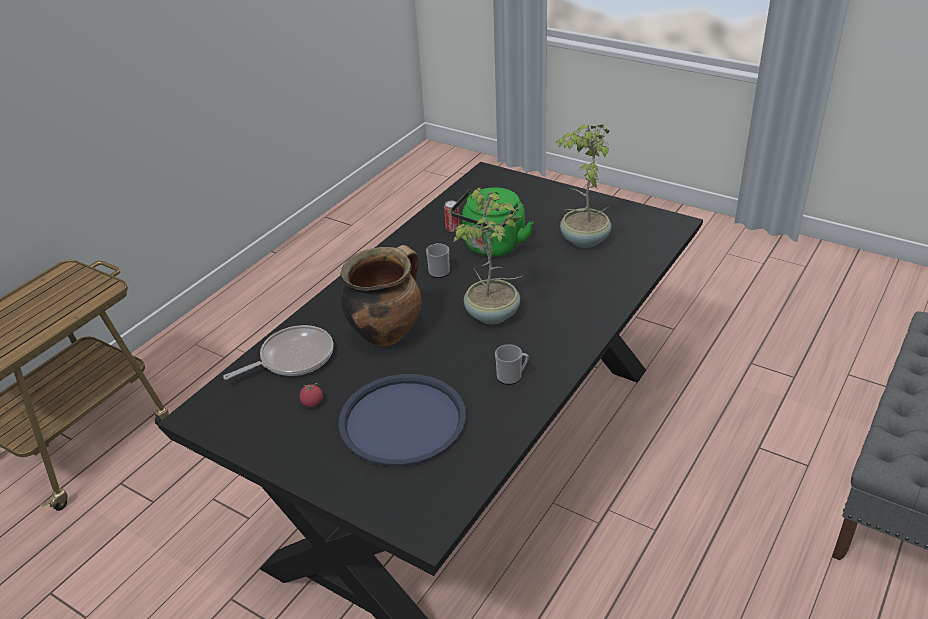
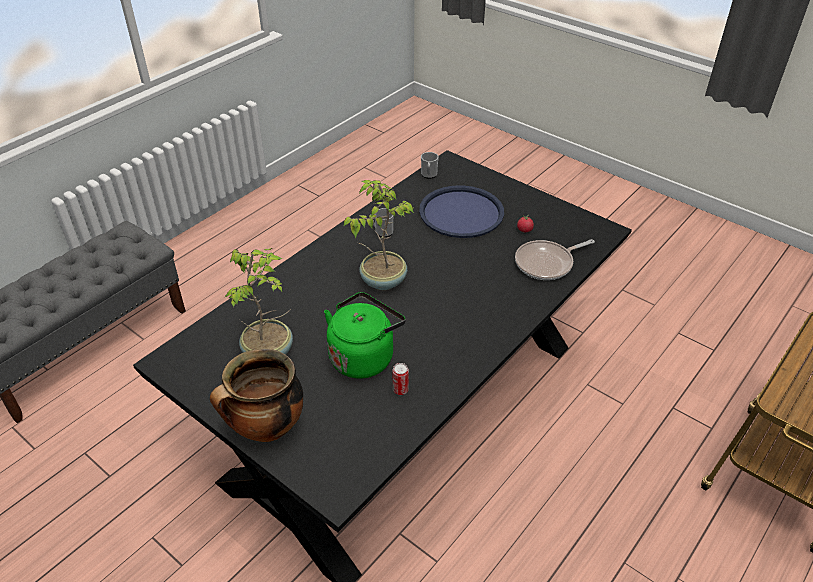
camera: 175 degrees left, 5 degrees up
cooking pot [340,245,421,346] -> cooking pot moved to [210,349,303,442]
mug [426,243,450,278] -> mug moved to [421,152,439,179]

